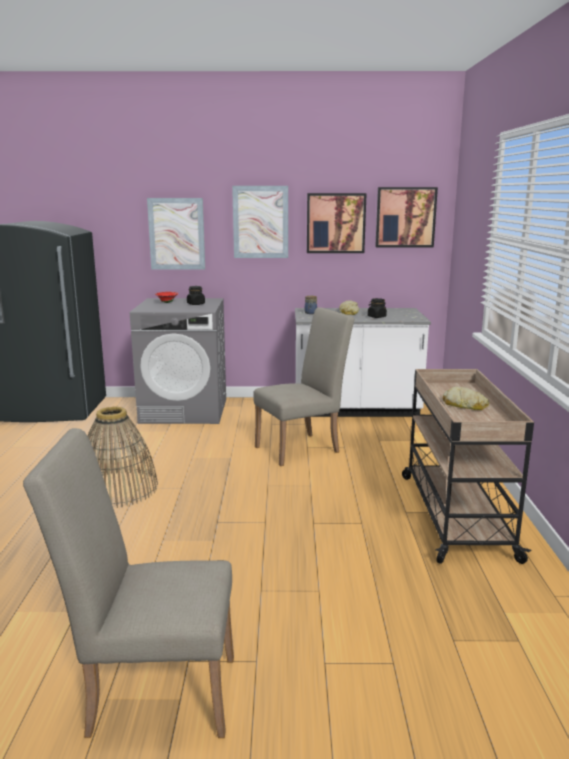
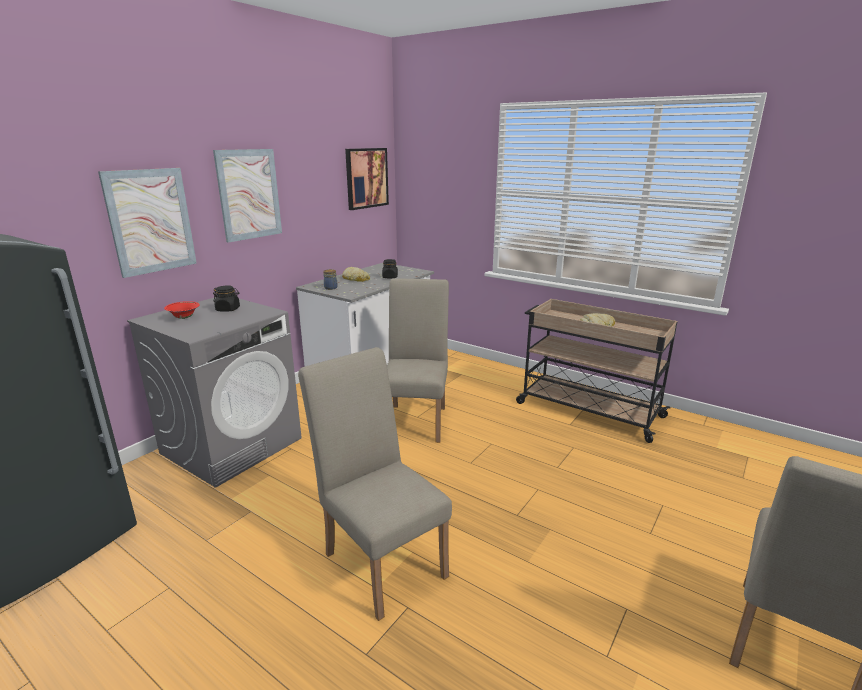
camera: 55 degrees left, 5 degrees up
basket [88,407,158,508] -> beige chair [298,347,452,621]
picture [307,193,367,253] -> none

